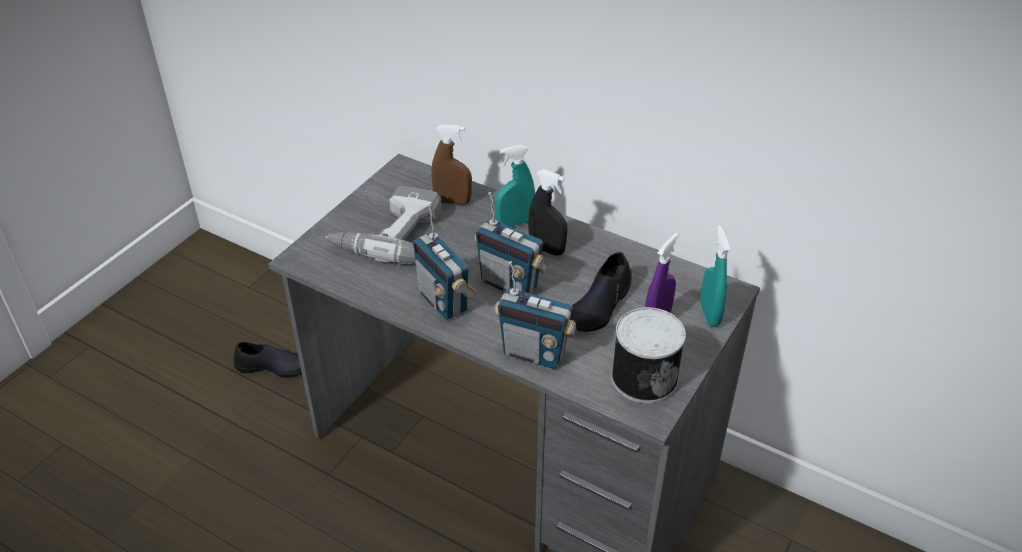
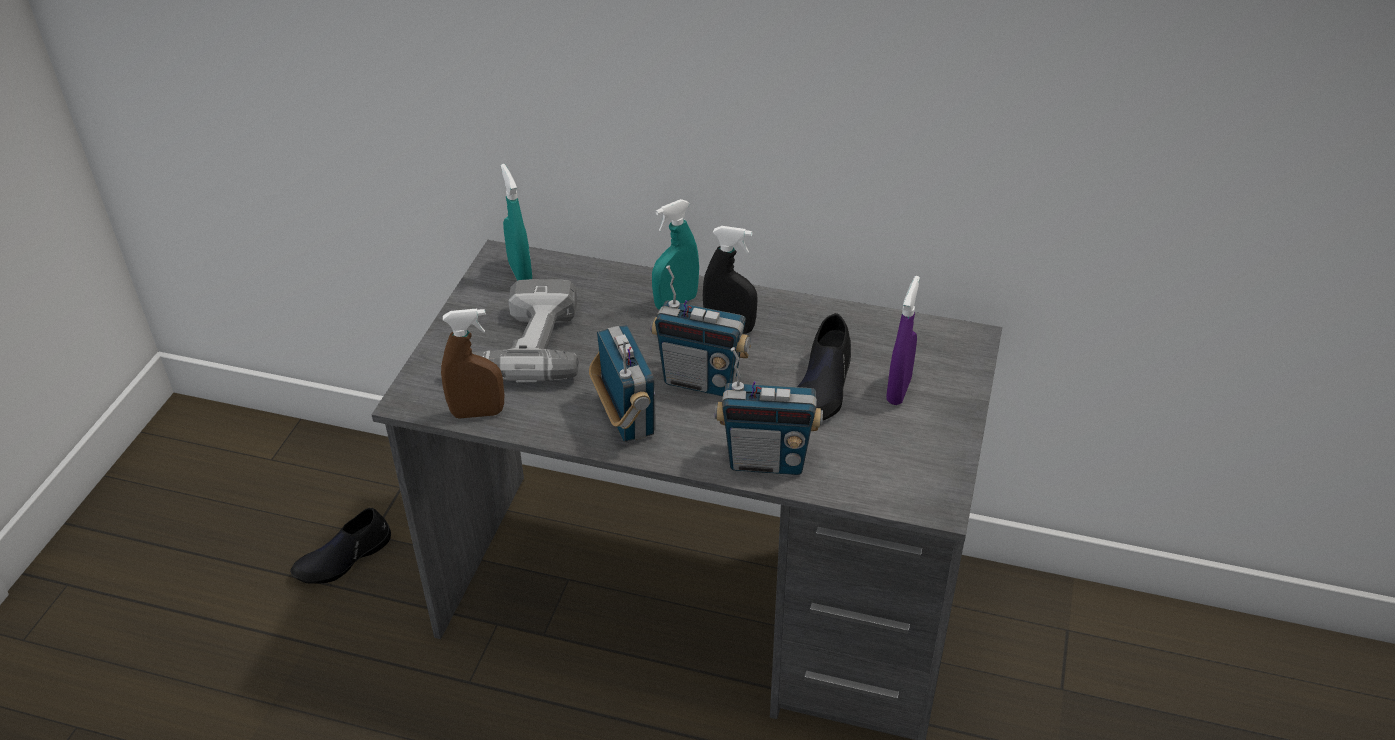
camera: 15 degrees left, 0 degrees up
black shoe [234,342,302,378] -> black shoe turned 150 degrees clockwise [290,508,391,584]
radio [413,205,477,320] -> radio turned 150 degrees counterclockwise [589,325,655,442]
brown spray bottle [432,124,472,205] -> brown spray bottle moved to [441,309,504,419]
can [611,307,686,403] -> none
turquoise spray bottle [700,226,730,327] -> turquoise spray bottle moved to [501,164,532,281]

